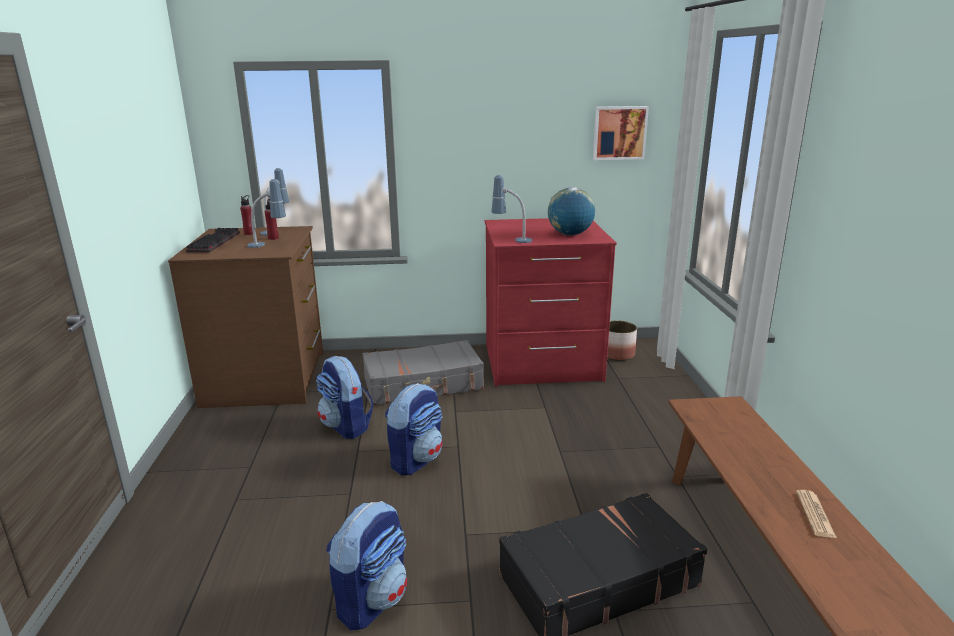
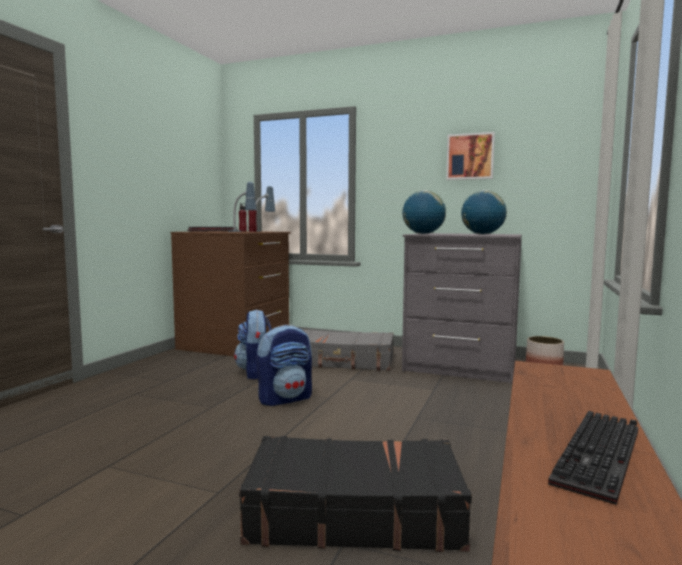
camera: 25 degrees right, 15 degrees down
backpack [326,501,407,630] -> none
red dresser [485,218,617,387] -> grey dresser [402,233,522,384]
table lamp [491,175,532,243] -> globe [402,190,446,234]
picture [593,106,649,160] -> picture moved to [446,132,495,180]
newspaper [796,490,837,538] -> keyboard [548,411,638,505]

